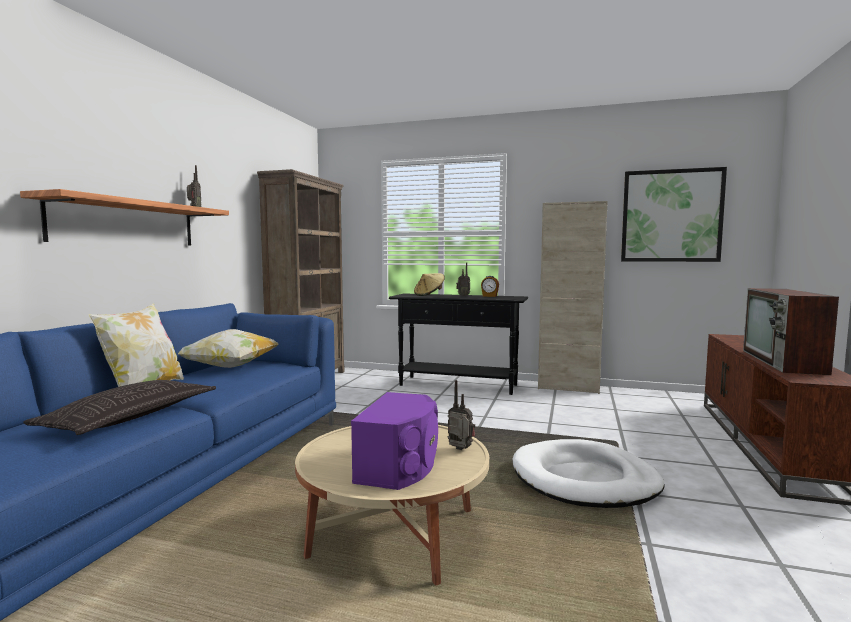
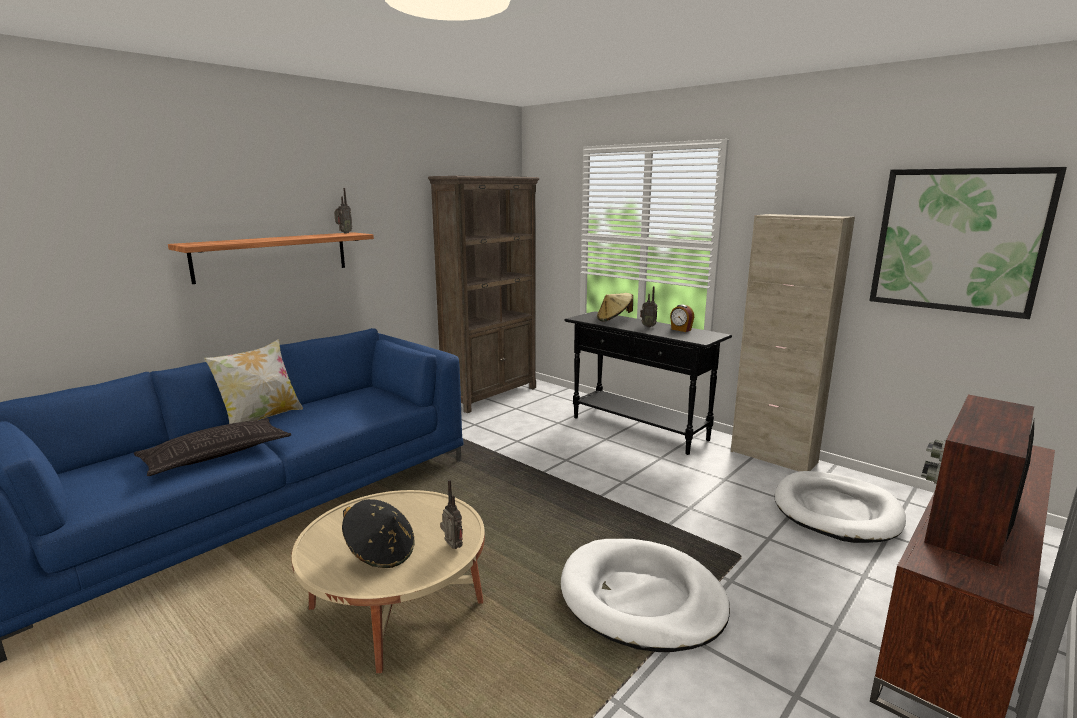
camera: 25 degrees right, 10 degrees up
pillow [178,329,278,368] -> none
purple speaker [351,392,438,490] -> black hat [342,499,415,568]
none -> white dog bed [775,471,906,543]

